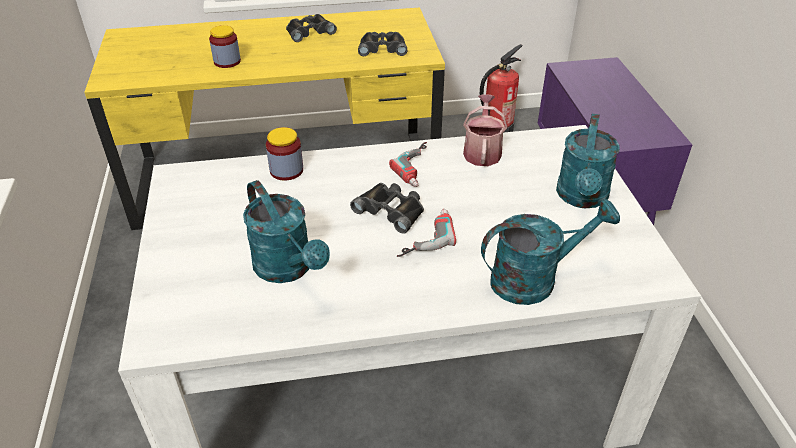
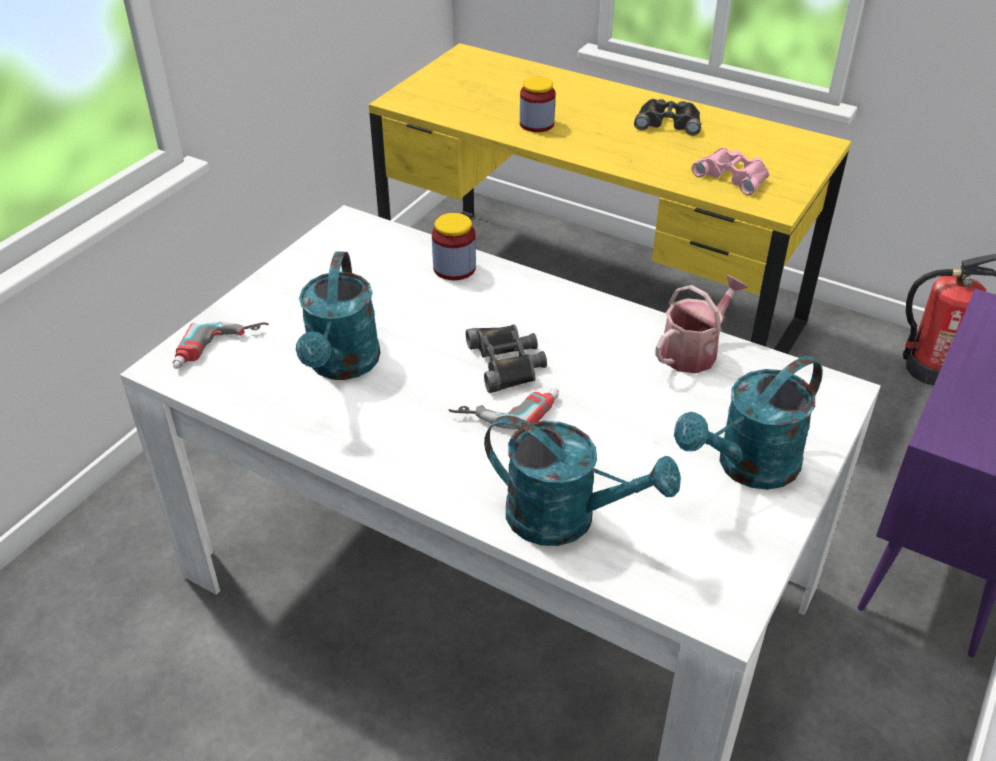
camera: 40 degrees right, 0 degrees up
black binoculars [358,32,407,56] -> pink binoculars [691,147,769,195]
power drill [389,142,427,187] -> power drill moved to [173,322,269,369]

